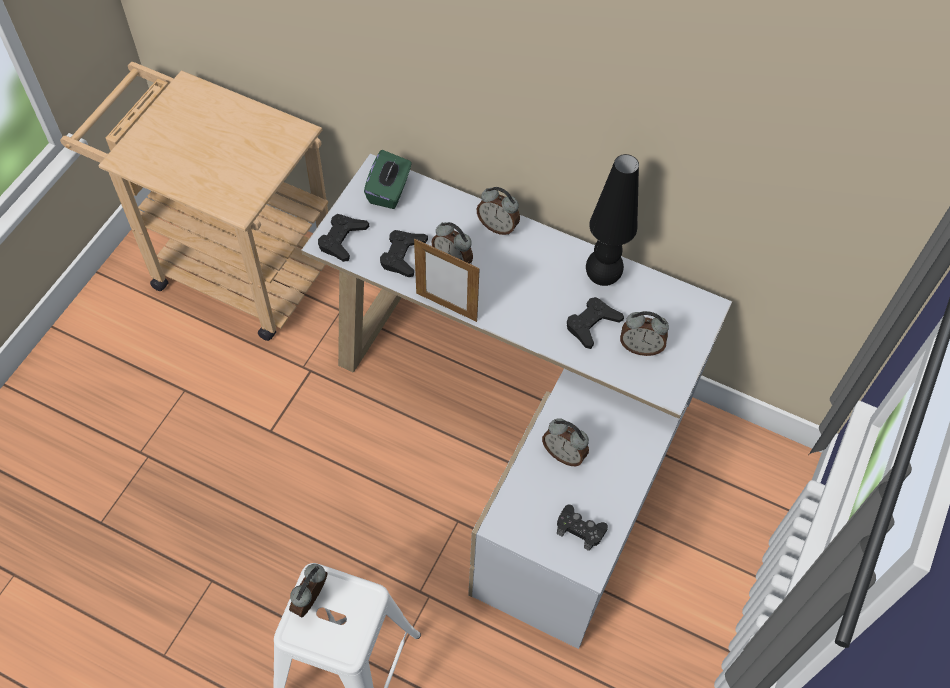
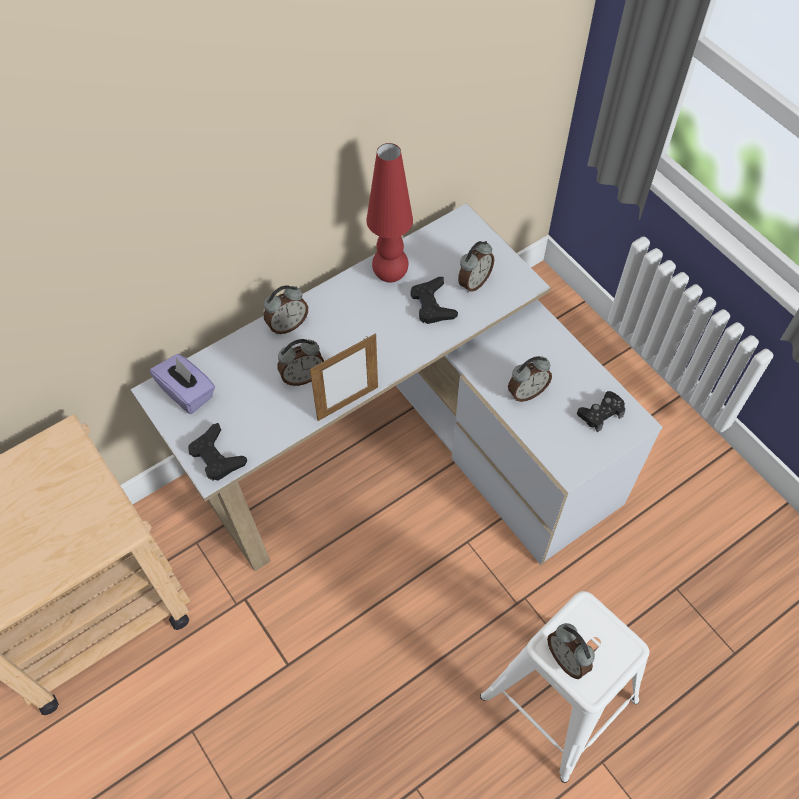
camera: 60 degrees left, 0 degrees up
green tissue box [364,150,412,209] -> purple tissue box [150,354,215,414]
black game controller [380,230,428,277] -> none
black table lamp [586,154,639,286] -> red table lamp [366,143,413,283]

